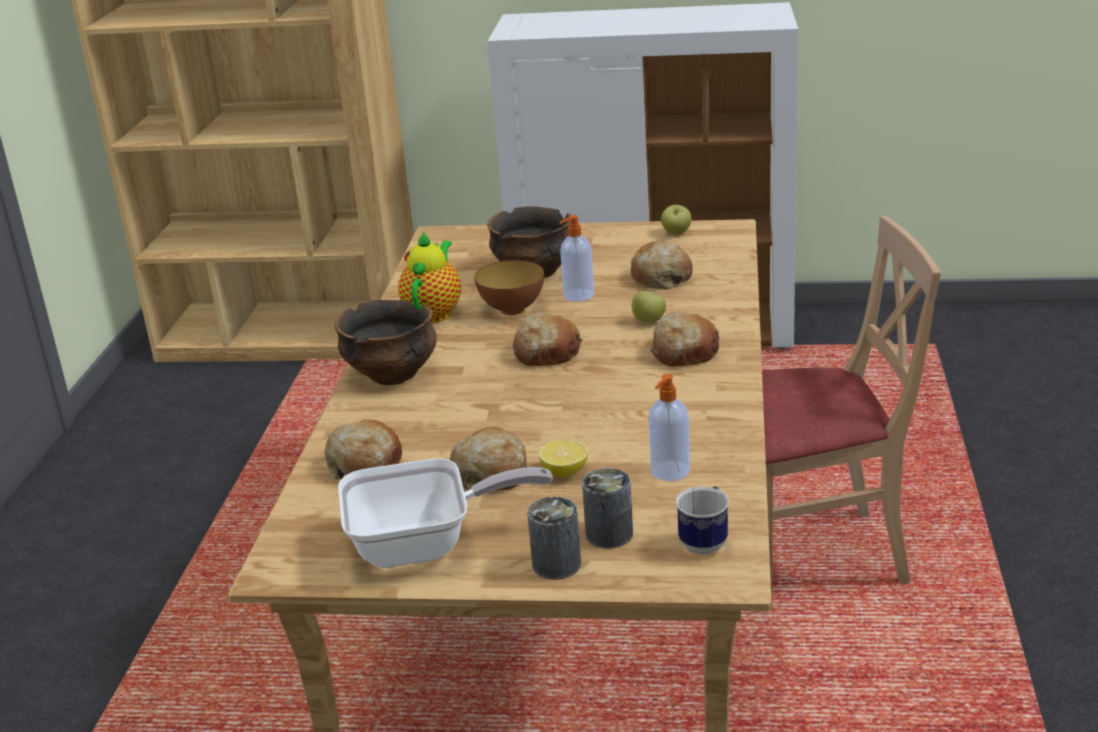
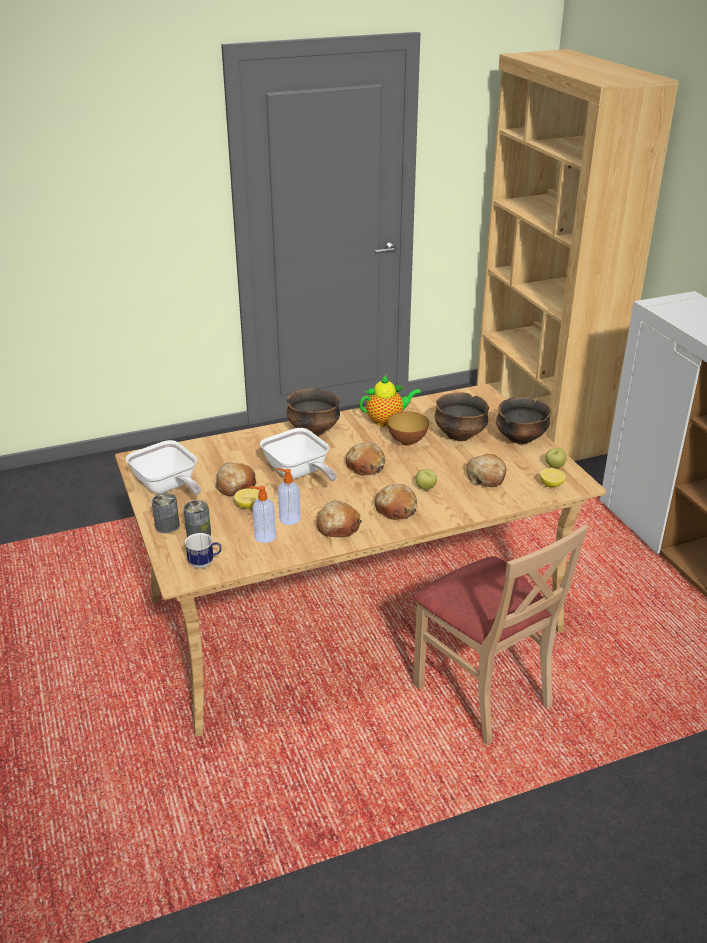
camera: 60 degrees right, 5 degrees up
bread [324,420,402,479] -> bread moved to [317,500,362,537]
soap dispenser [559,215,594,302] -> soap dispenser moved to [276,468,300,525]
none -> frying pan [260,428,337,481]
none -> bowl [496,397,552,444]
none -> lemon [540,468,566,488]

